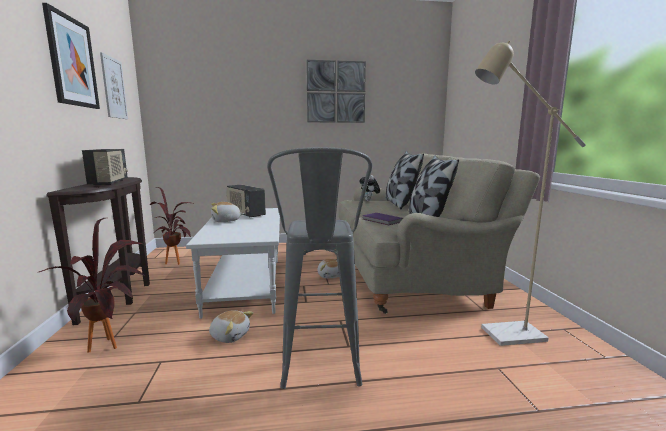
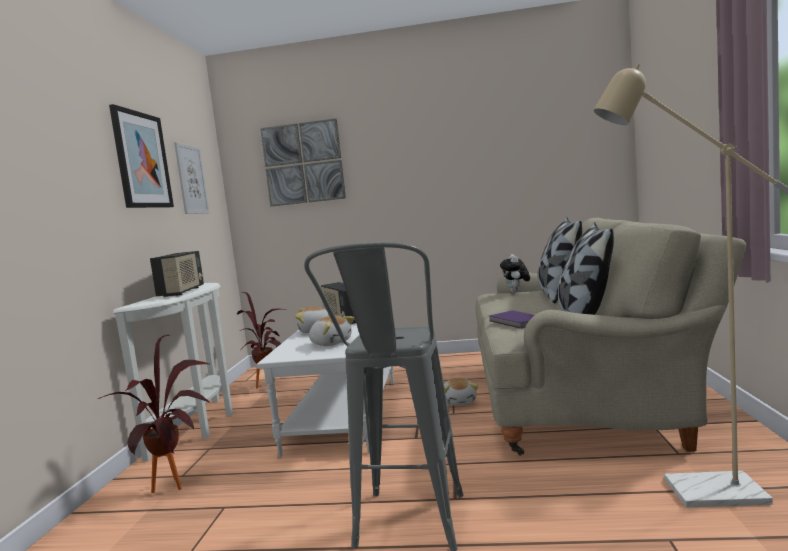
camera: 15 degrees right, 5 degrees down
brown console table [46,177,150,325] -> white console table [113,283,233,462]
plush toy [209,310,253,343] -> plush toy moved to [309,316,355,346]
picture [306,60,366,123] -> picture moved to [260,118,346,206]

